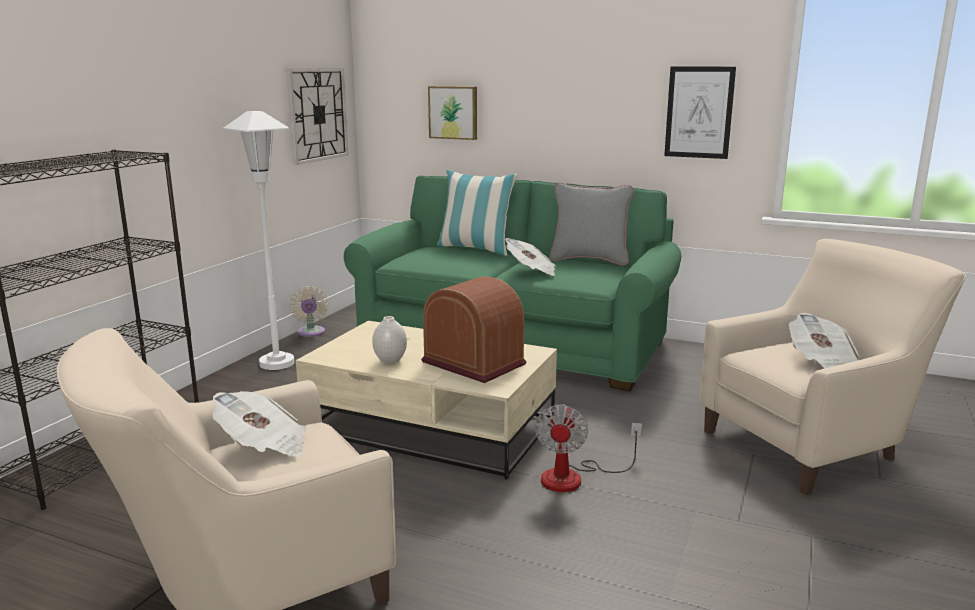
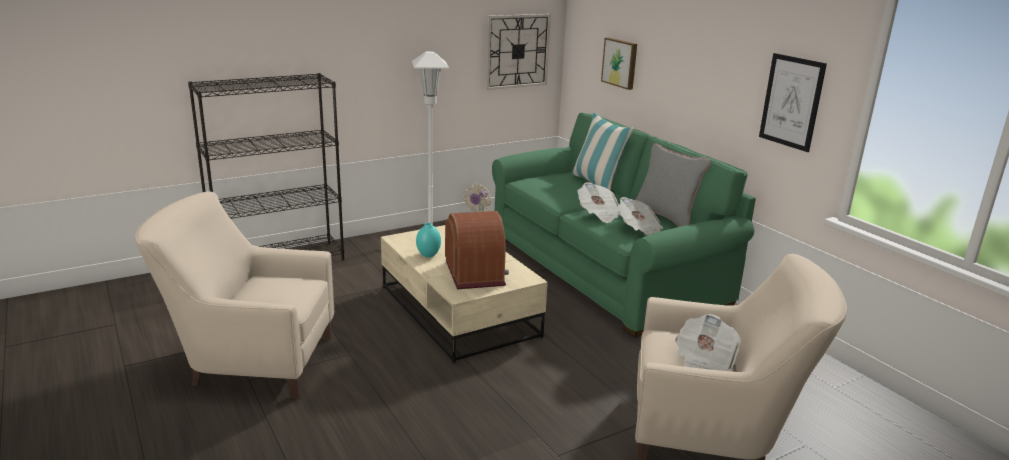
camera: 35 degrees right, 5 degrees up
newspaper [212,391,306,457] -> newspaper moved to [617,197,664,236]
white vase [372,316,407,364] -> turquoise vase [416,223,441,258]
fan [535,404,642,492] -> none

